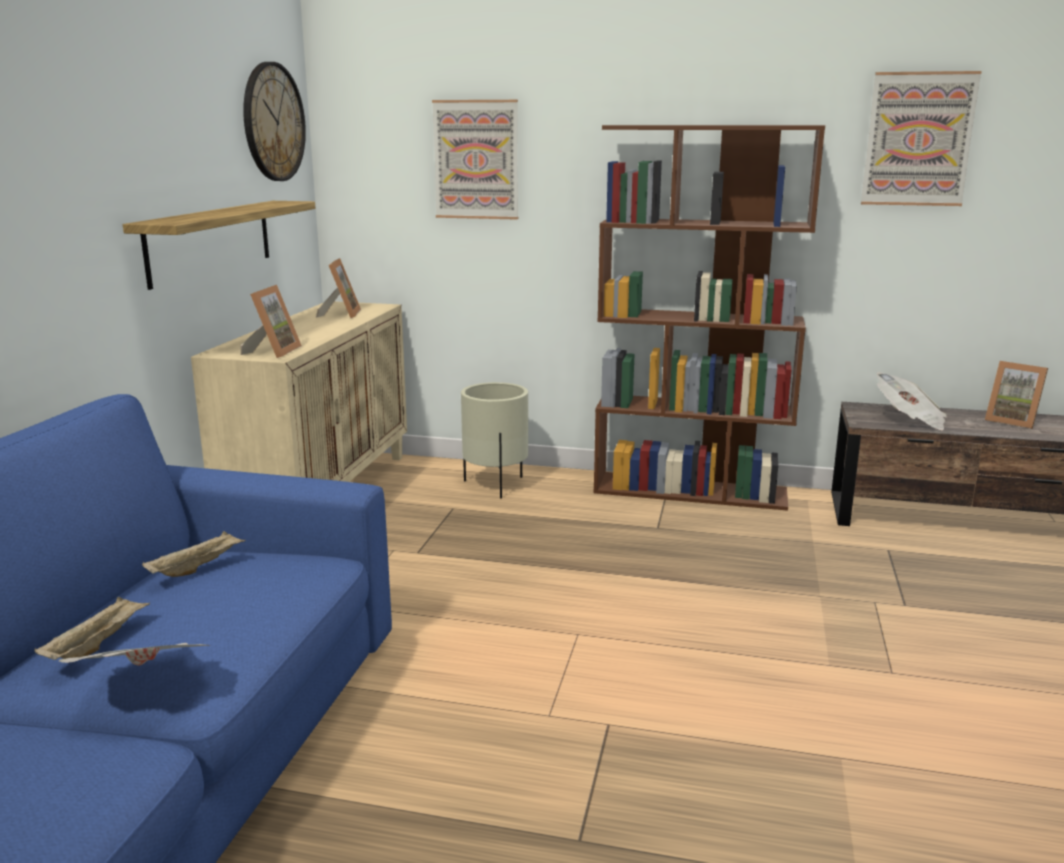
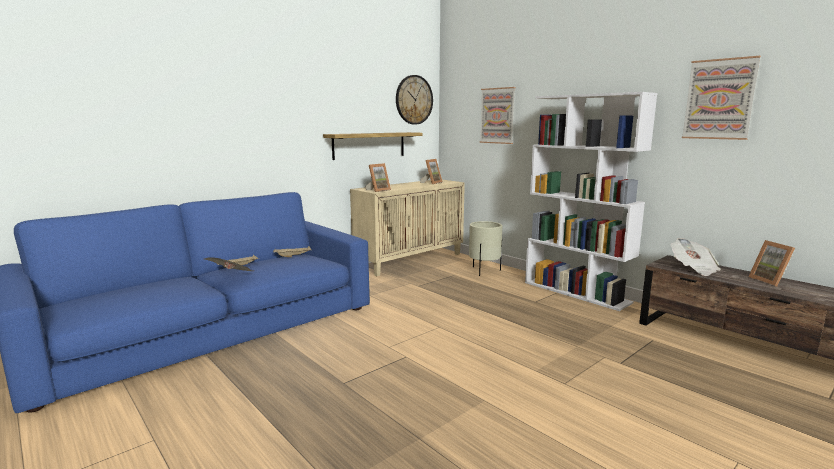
camera: 35 degrees right, 5 degrees down
brown bookcase [593,125,825,511] -> white bookcase [525,92,657,311]

